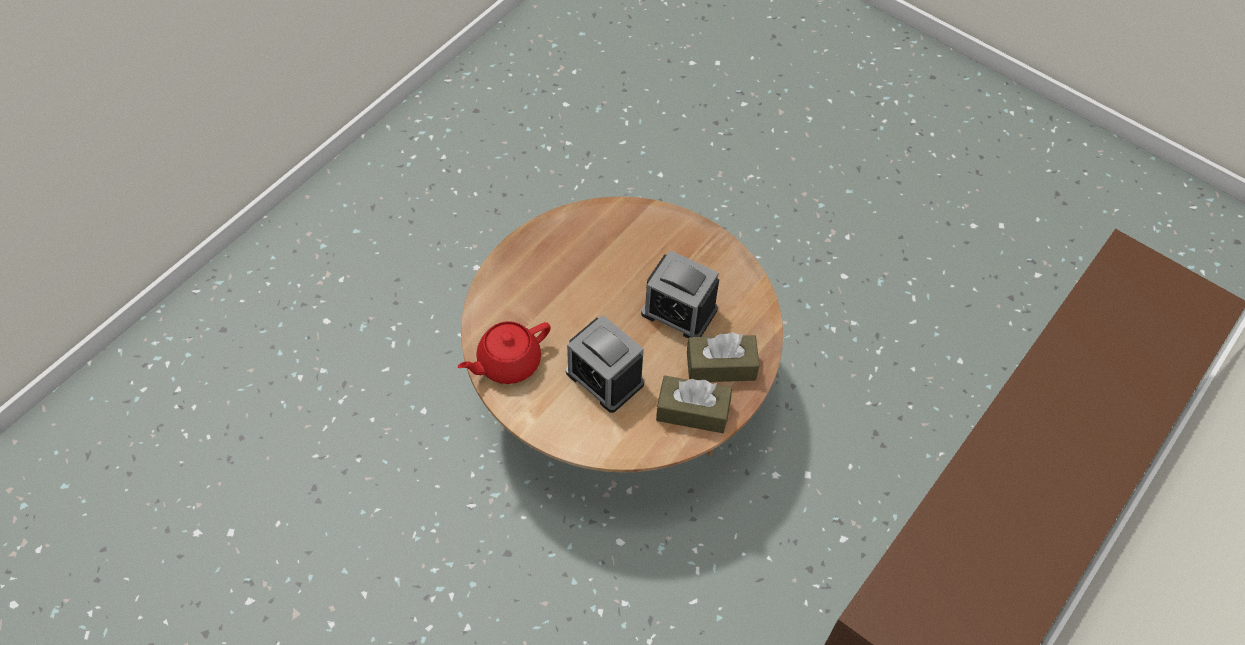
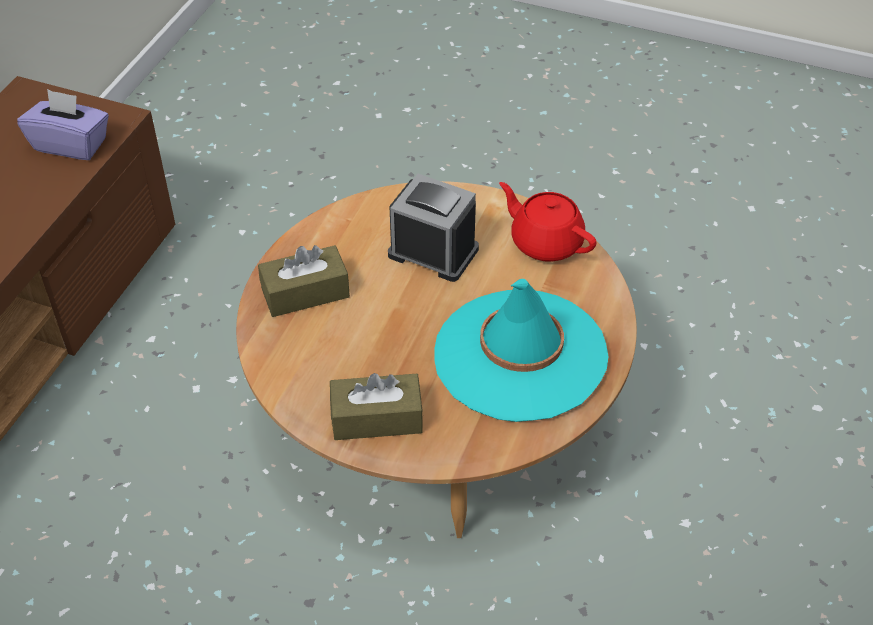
camera: 165 degrees right, 10 degrees down
red teapot [458,321,551,384] -> red teapot turned 90 degrees counterclockwise [499,182,597,262]
alarm clock [641,250,719,338] -> none
brown tissue box [656,376,732,433] -> brown tissue box moved to [330,373,423,440]
none -> purple tissue box [17,89,109,160]
none -> turquoise hat [435,279,609,422]

